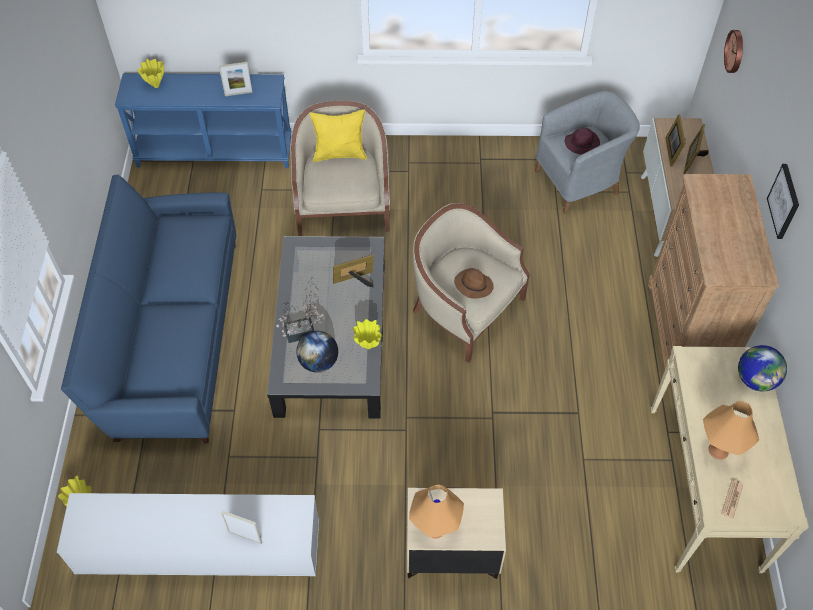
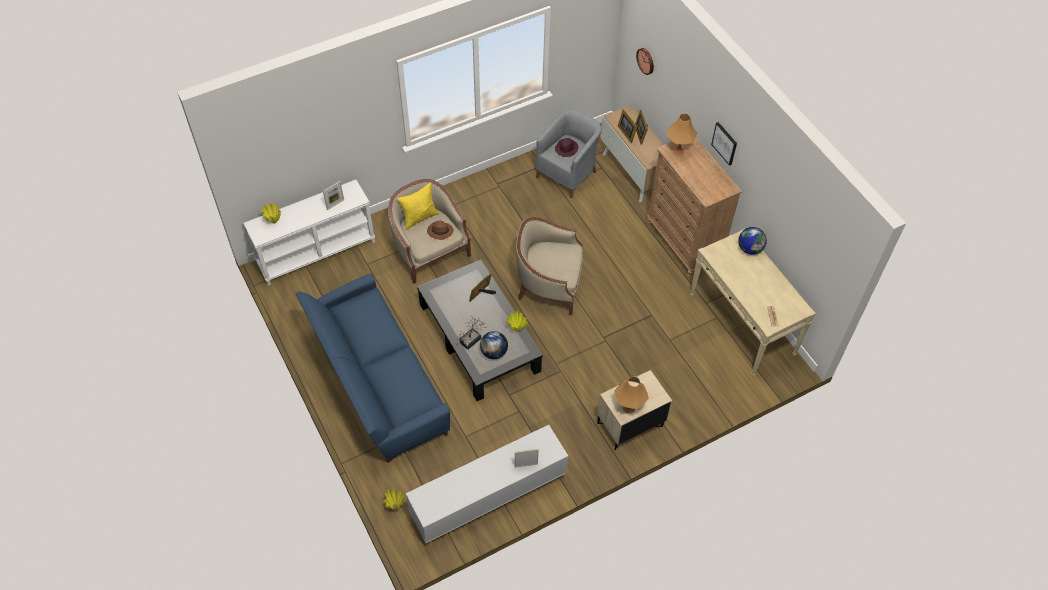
camera: 30 degrees left, 0 degrees up
blue console table [115,74,292,168] -> white console table [243,180,375,286]
brown hat [454,268,494,299] -> brown hat moved to [427,221,454,240]
orange table lamp [703,401,759,460] -> orange table lamp moved to [666,114,697,155]

